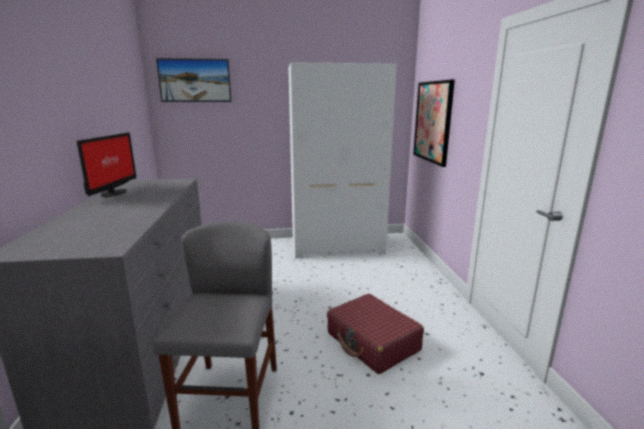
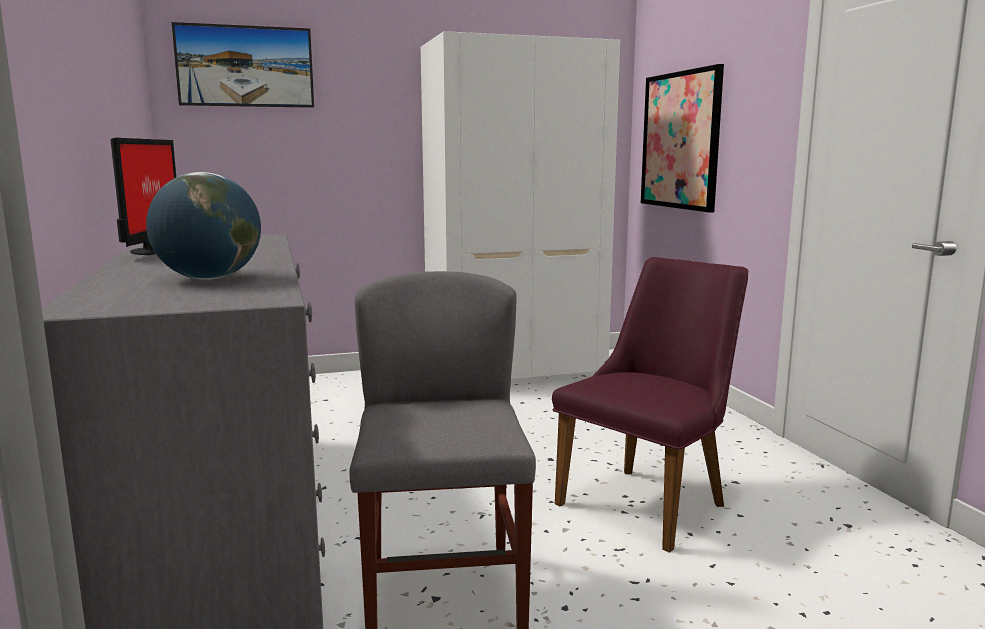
camera: 10 degrees left, 5 degrees down
red suitcase [327,294,424,374] -> purple chair [552,257,748,553]
none -> globe [146,172,261,280]

